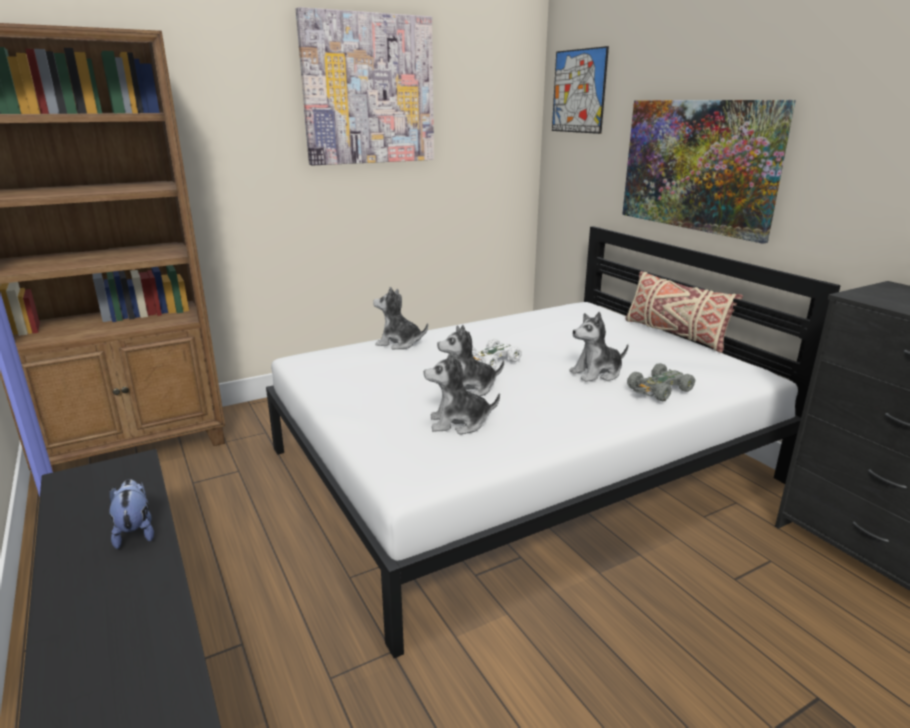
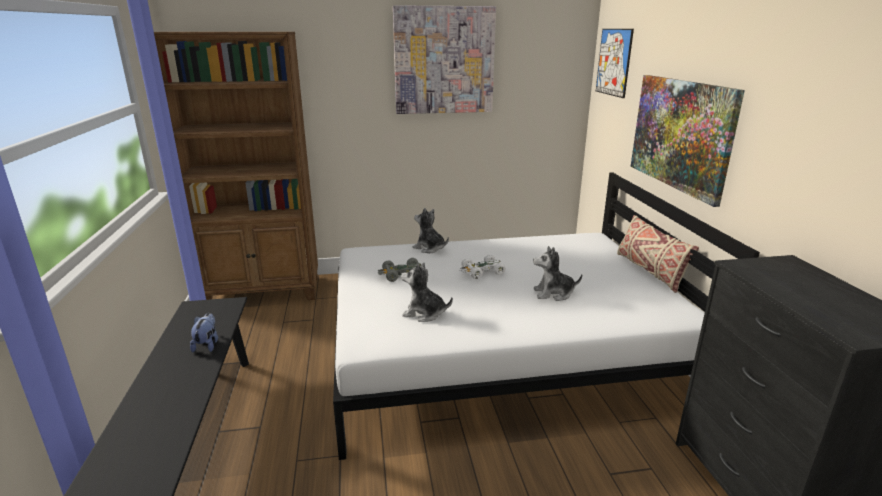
camera: 20 degrees right, 0 degrees up
plush toy [437,325,504,396] -> none
grey toy car [627,363,695,401] -> grey toy car moved to [378,258,421,282]

